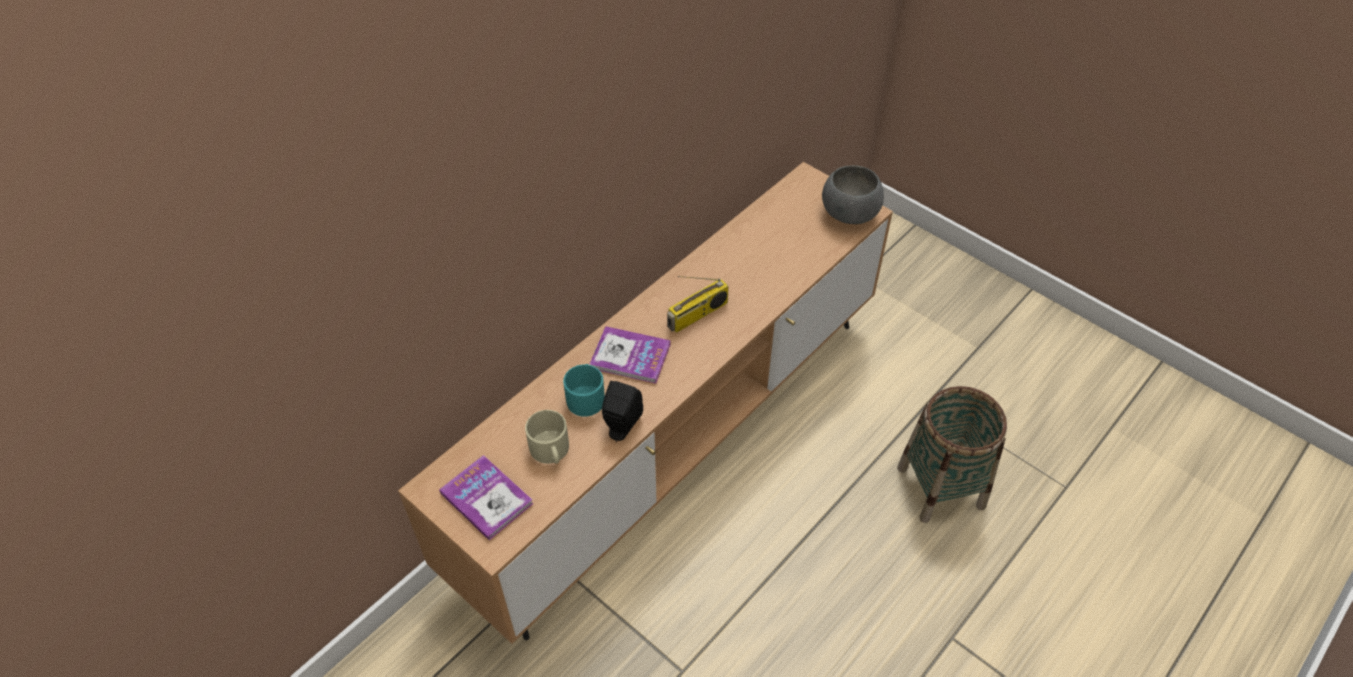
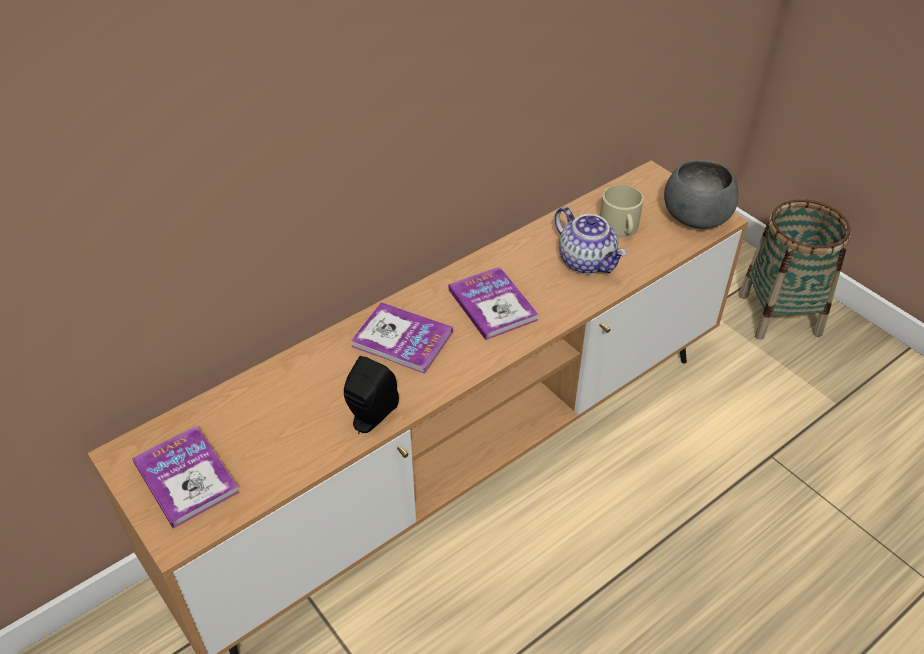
camera: 10 degrees right, 5 degrees down
beige mug [525,410,569,464] -> beige mug moved to [600,185,644,238]
turquoise mug [563,364,605,417] -> none
radio [667,276,729,333] -> book [449,267,539,340]
basket [897,386,1007,523] -> basket moved to [739,199,851,340]
none -> teapot [554,207,627,274]

